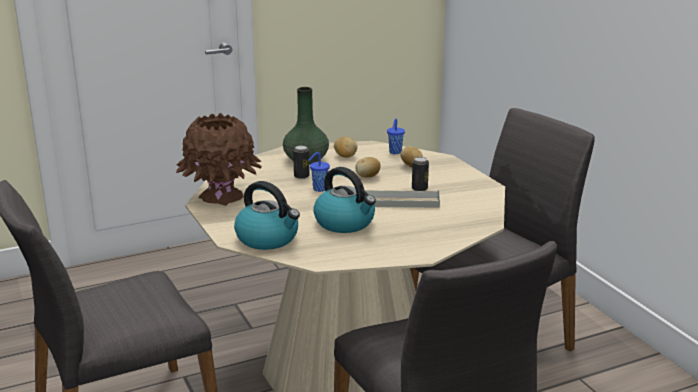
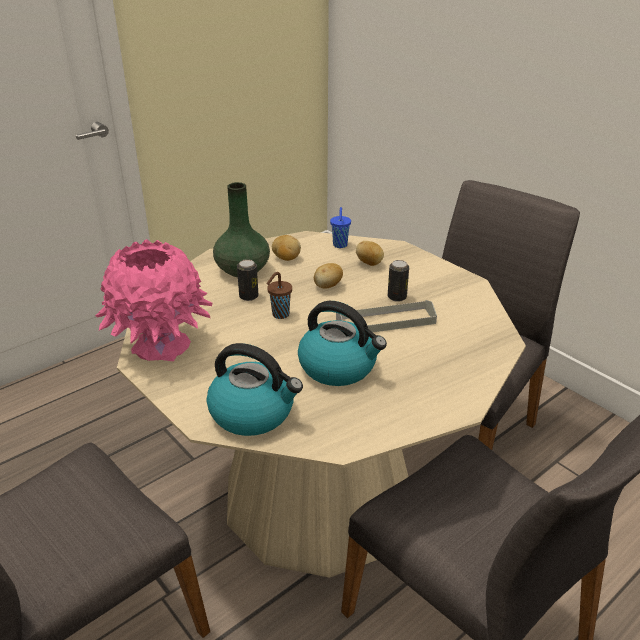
camera: 15 degrees left, 10 degrees up
brown vase [176,113,262,206] -> pink vase [95,239,212,362]
blue cup [309,152,330,192] -> brown cup [267,272,292,319]

